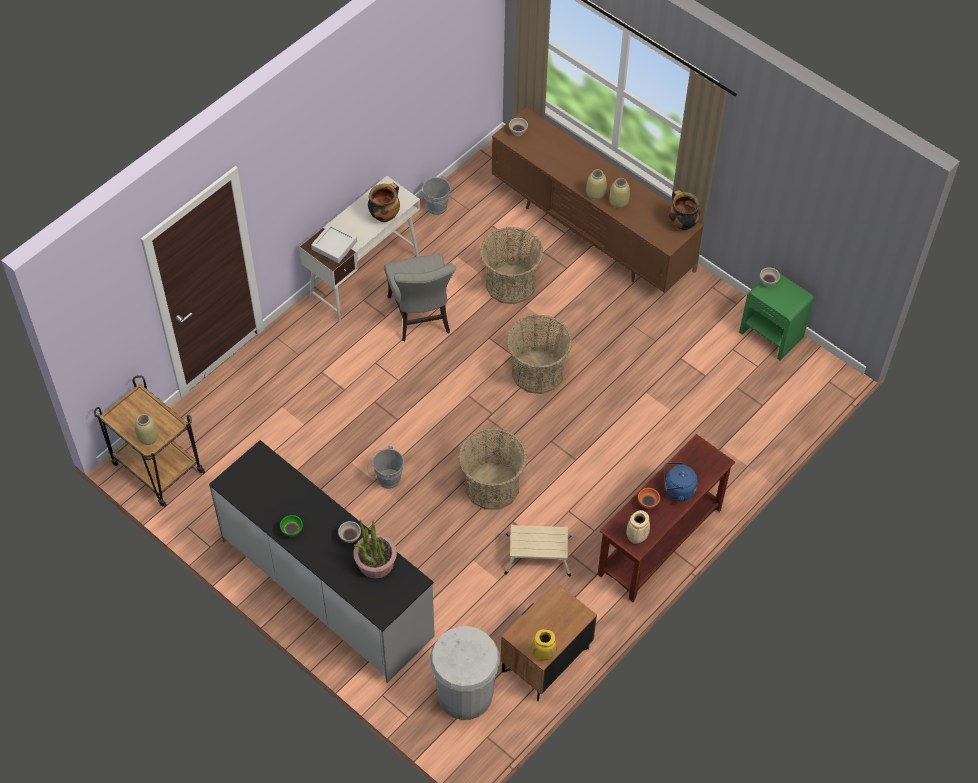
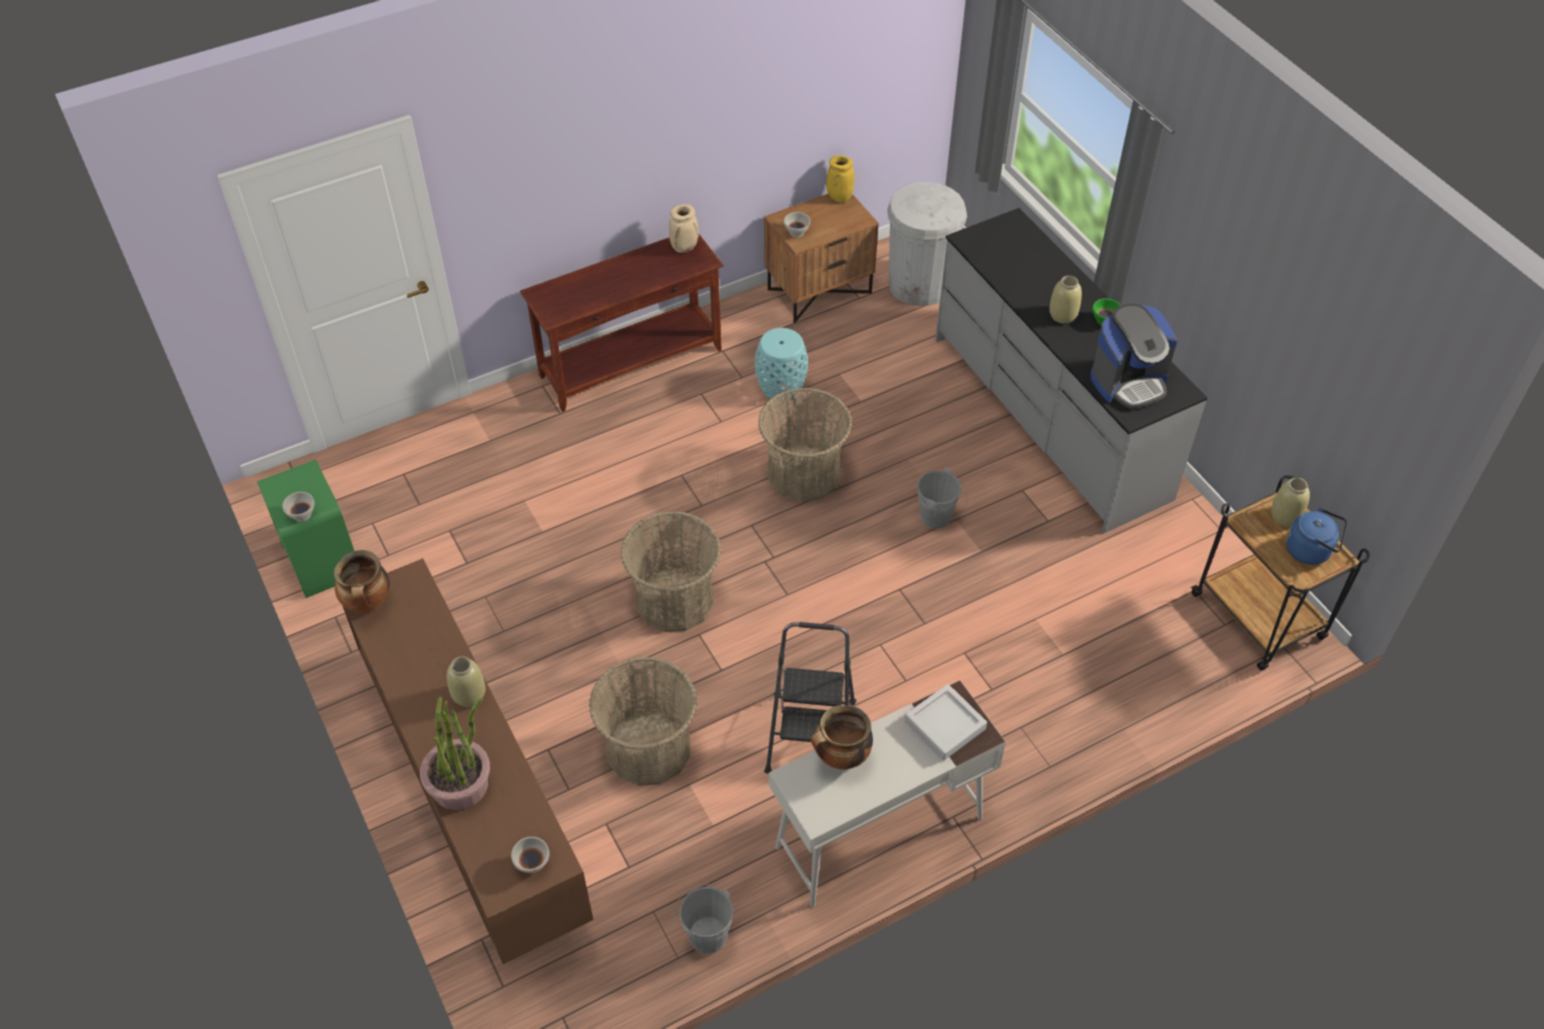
camera: 160 degrees left, 5 degrees down
white bowl [338,521,361,543] -> white bowl moved to [784,212,810,237]
potted plant [353,520,397,579] -> potted plant moved to [420,696,490,810]
grey chair [384,255,456,341] -> black step ladder [764,622,856,774]
beige step ladder [504,525,572,577] -> turquoise stool [755,328,808,401]
beige vase [609,178,630,208] -> beige vase moved to [1049,276,1082,324]
orange bowl [638,488,660,509] -> none
blue kettle [664,462,698,502] -> blue kettle moved to [1286,507,1347,565]
none -> coffee machine [1090,304,1178,409]

